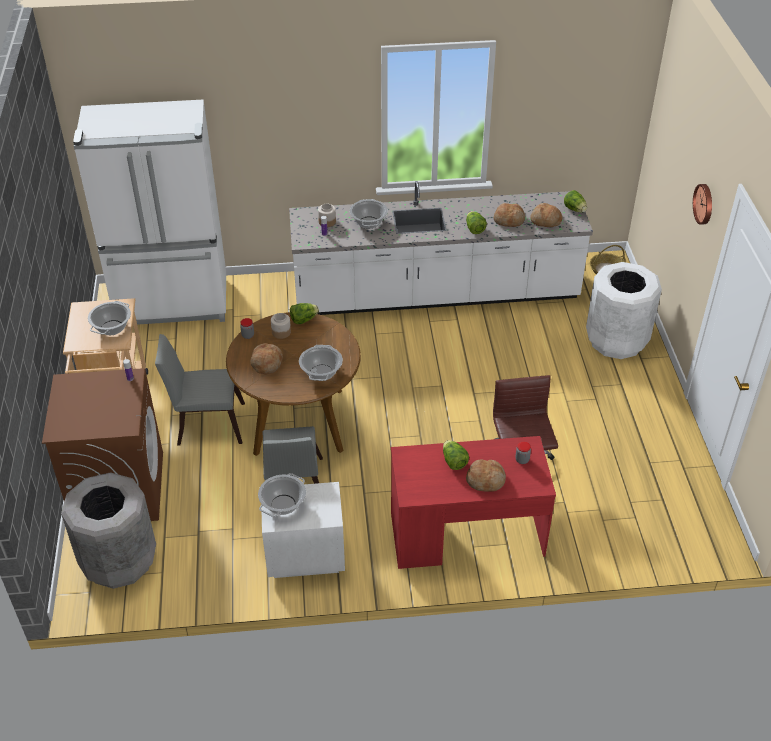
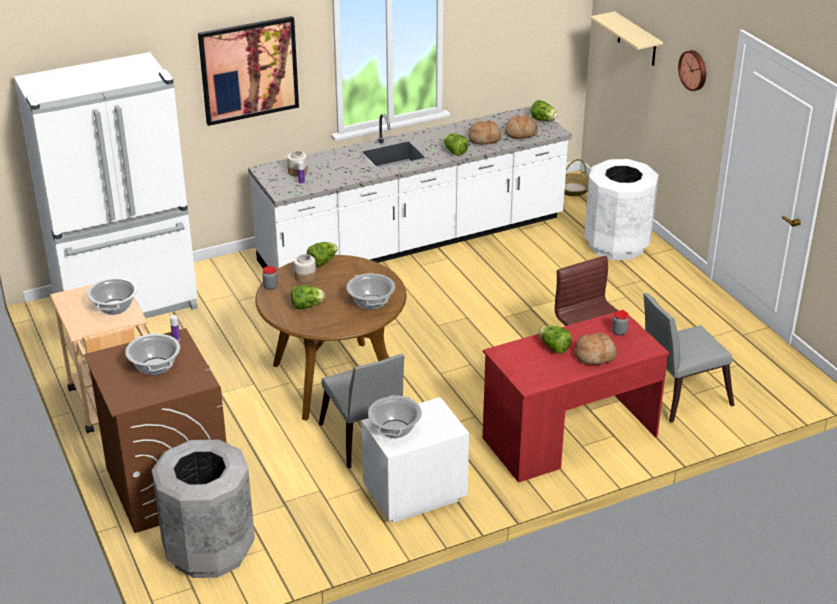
camera: 20 degrees left, 10 degrees down
grey chair [155,334,245,446] -> grey chair moved to [643,293,734,422]
bread [250,343,283,374] -> lettuce [291,285,325,309]
cooking pot [350,199,388,229] -> cooking pot moved to [125,333,180,375]
none -> picture [198,16,299,126]
none -> beige shelf [590,11,663,66]

